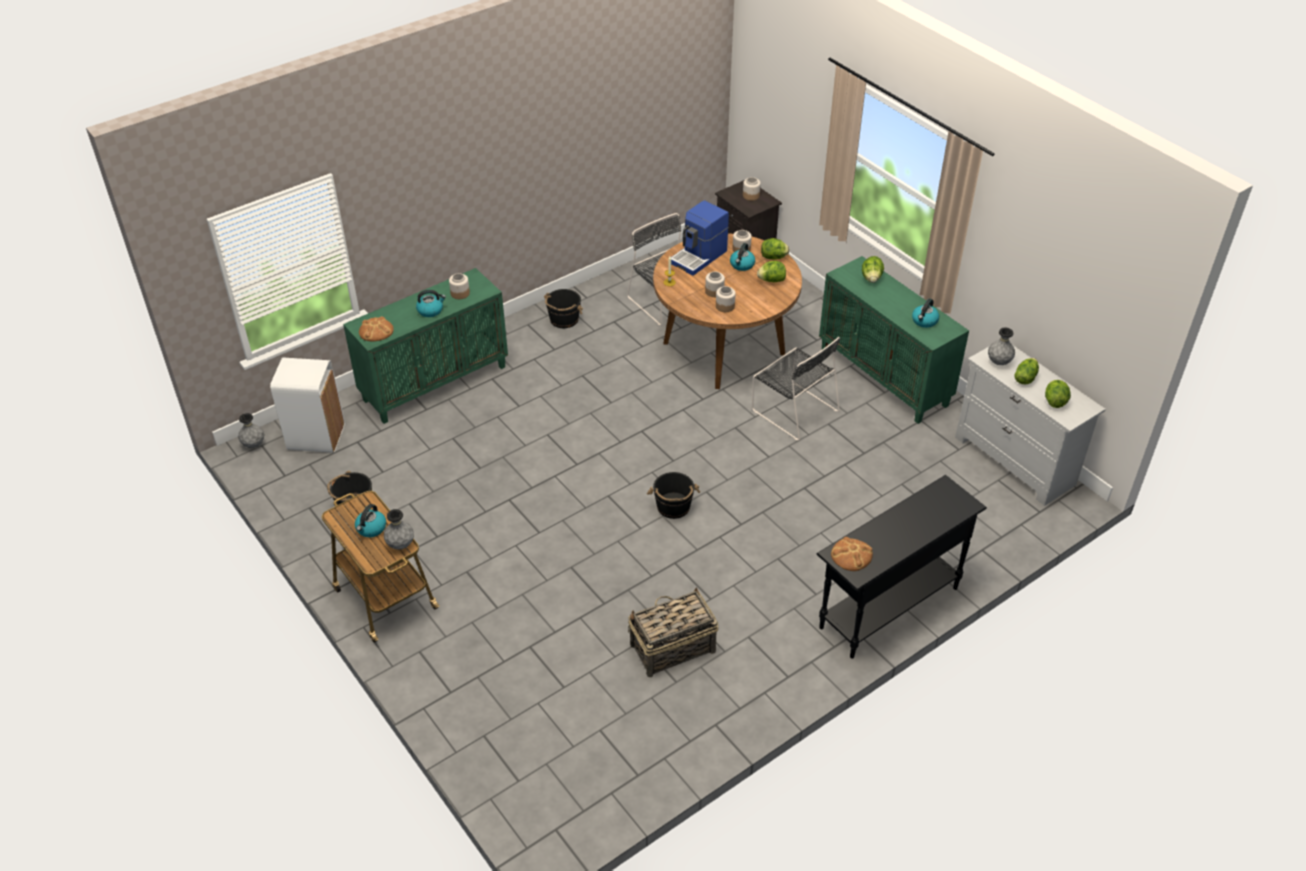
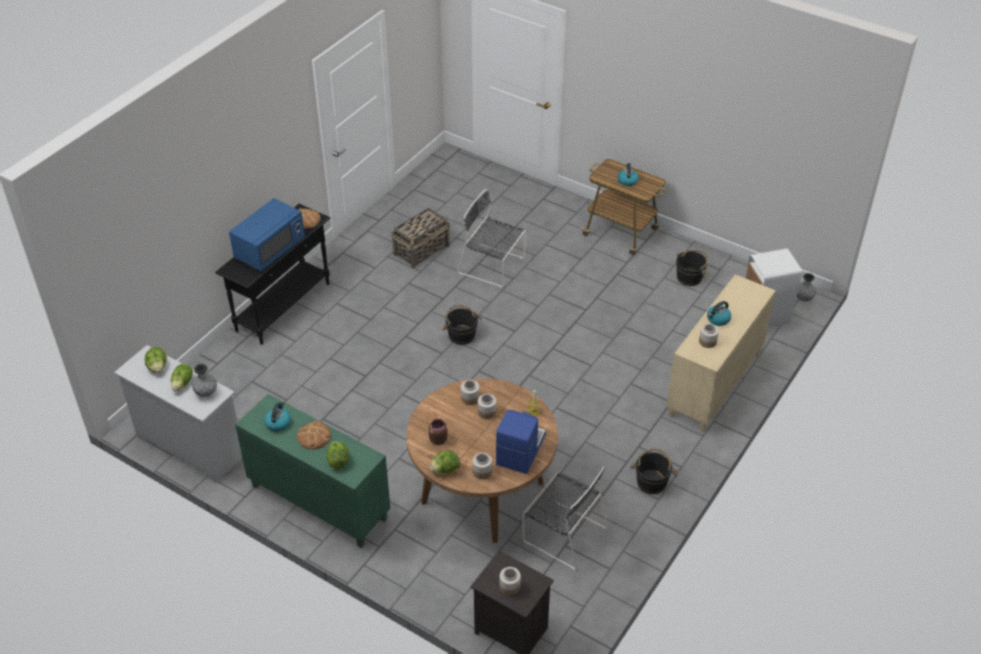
camera: 160 degrees right, 0 degrees up
green cabinet [343,268,508,424] -> beige cabinet [666,274,776,432]
bread [359,316,394,341] -> bread moved to [297,420,331,450]
grey vase [384,509,414,550] -> none
kettle [730,243,755,271] -> none
black chair [752,337,840,441] -> black chair moved to [457,189,526,287]
lettuce [757,261,786,282] -> brown jar [429,419,448,445]
none -> blue microwave [229,198,305,271]

